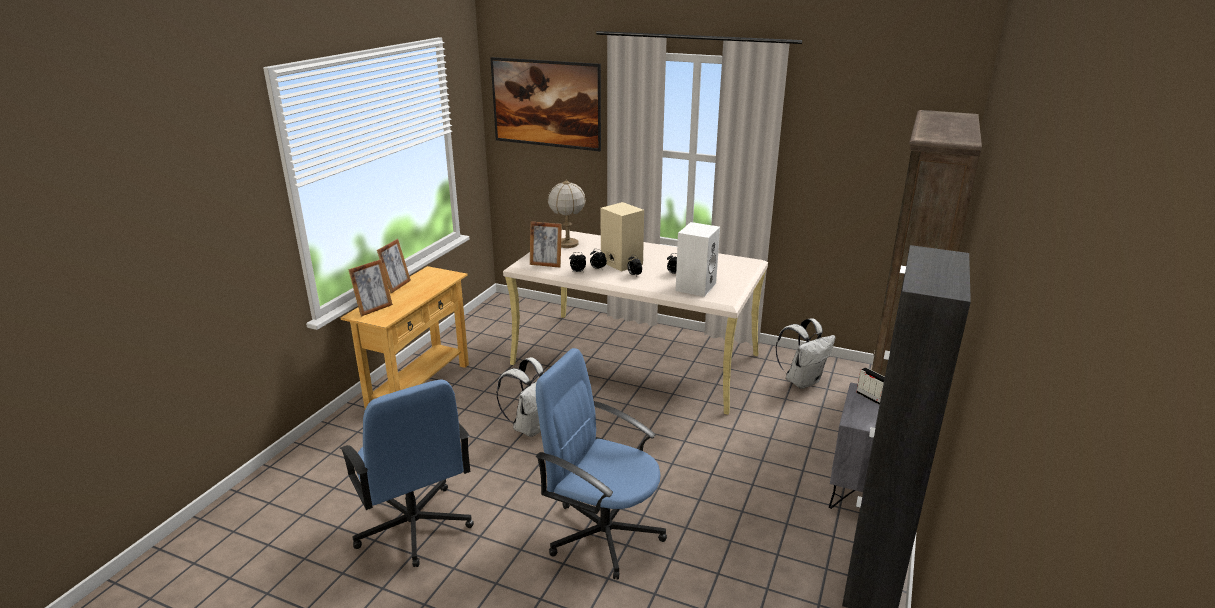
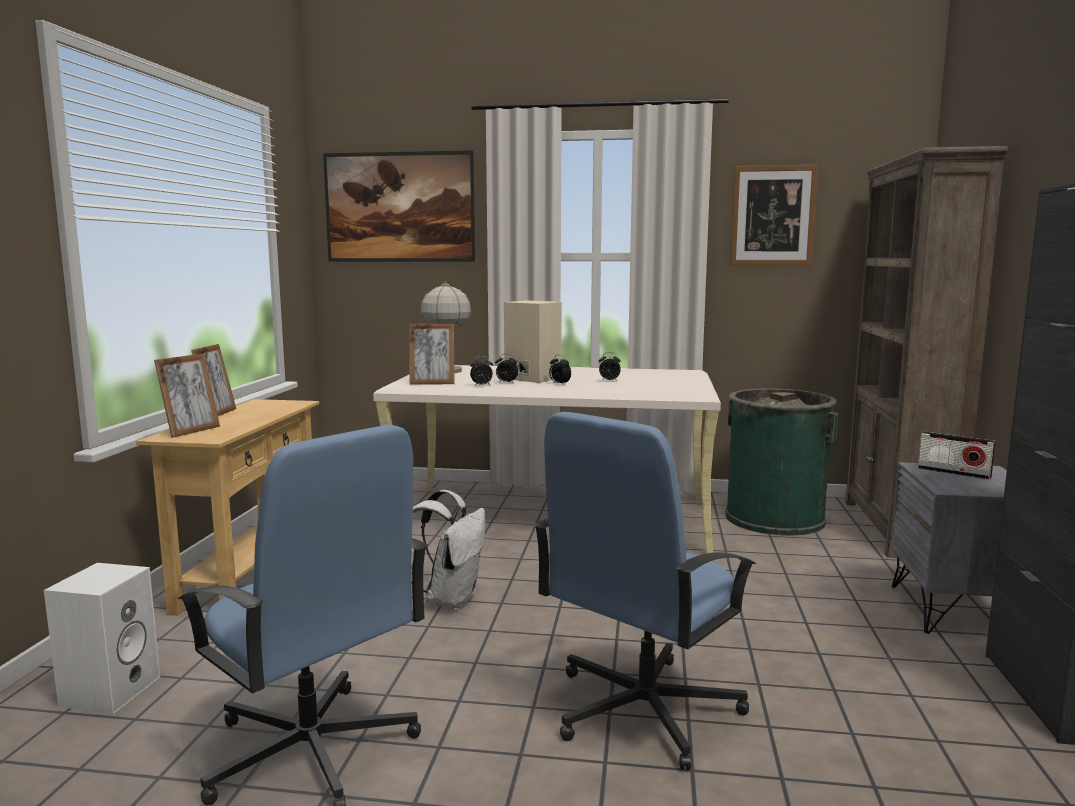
camera: 15 degrees left, 15 degrees down
blue office chair [536,348,667,580] -> blue office chair turned 60 degrees counterclockwise [533,412,756,770]
white speaker [675,222,720,297] -> white speaker moved to [44,563,160,714]
white backpack [775,318,836,389] -> green trash can [725,388,838,536]
none -> picture [730,165,818,265]

